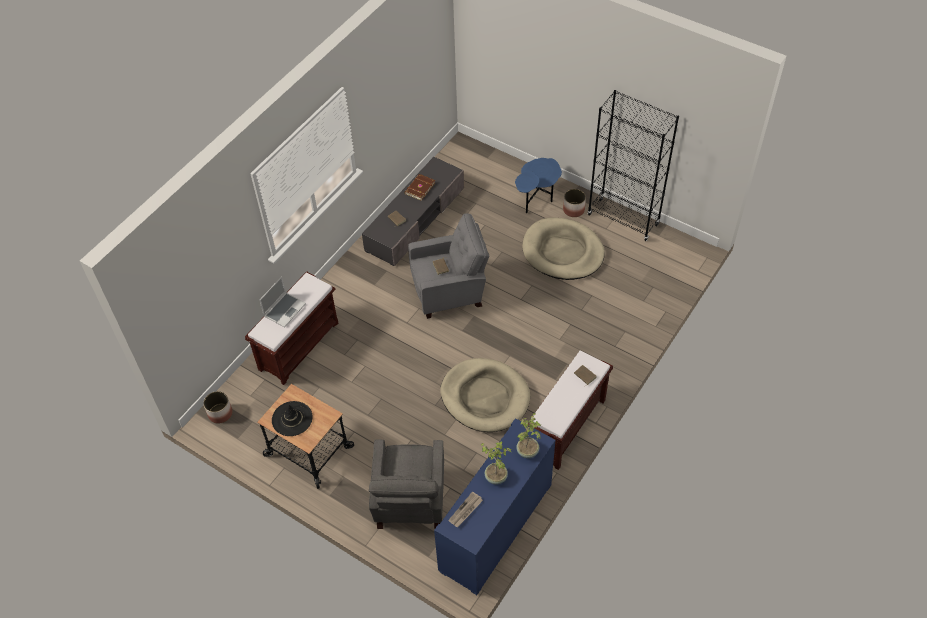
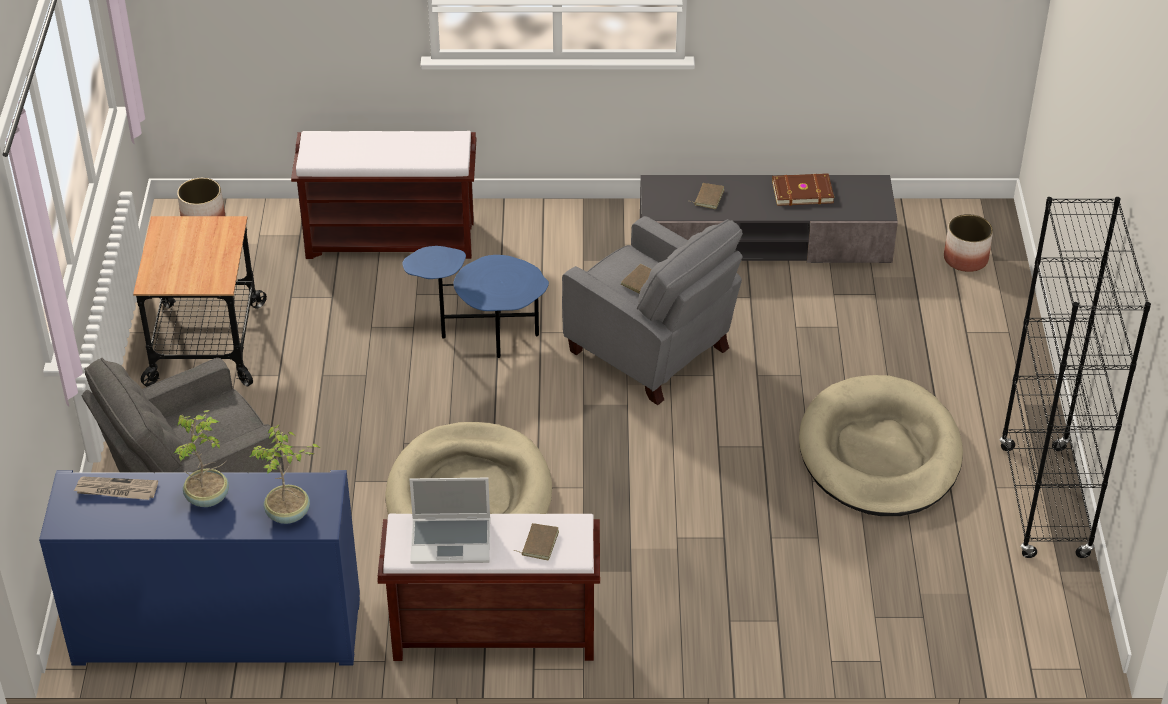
camera: 55 degrees right, 10 degrees down
laptop [259,276,306,328] -> laptop moved to [409,478,490,564]
black hat [272,401,313,436] -> none
blue side table [515,158,562,213] -> blue side table moved to [402,246,549,358]
planter [563,189,586,217] -> planter moved to [944,214,993,272]

